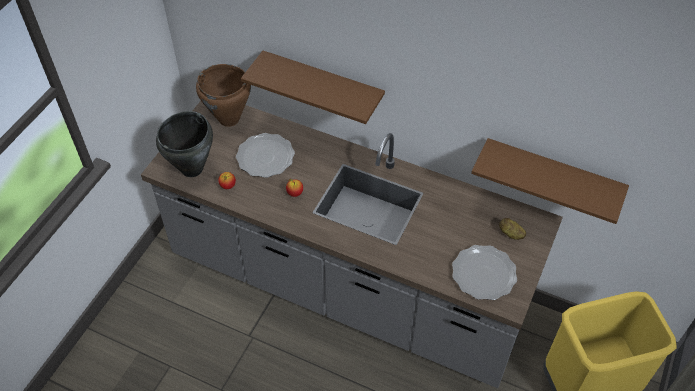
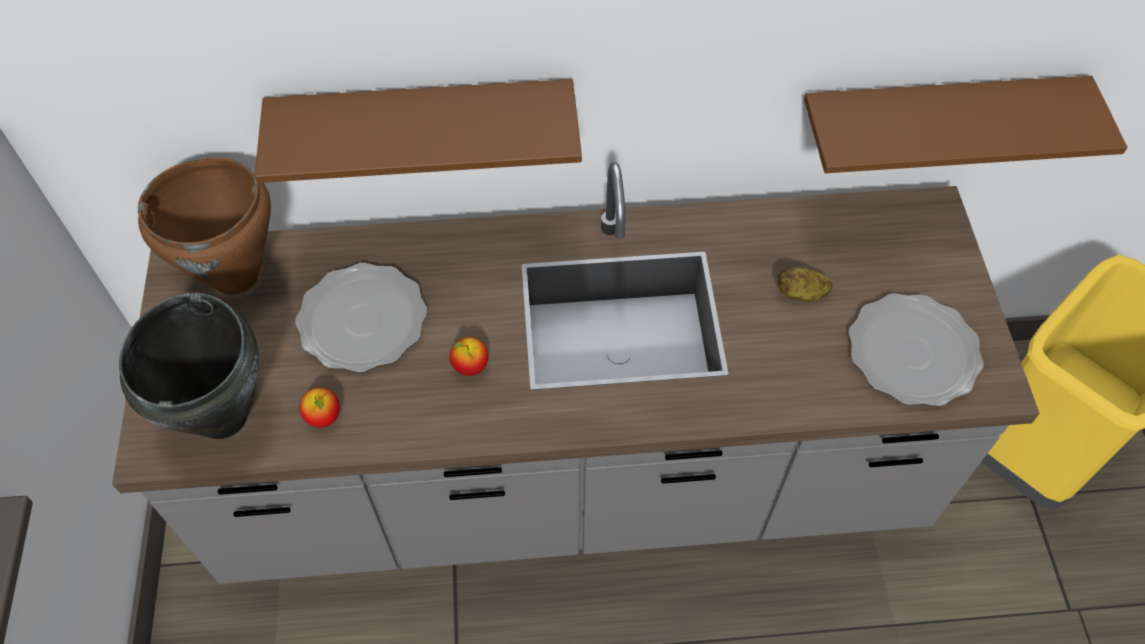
camera: 30 degrees left, 5 degrees up
potato [499,218,526,240] -> potato moved to [777,267,832,302]

